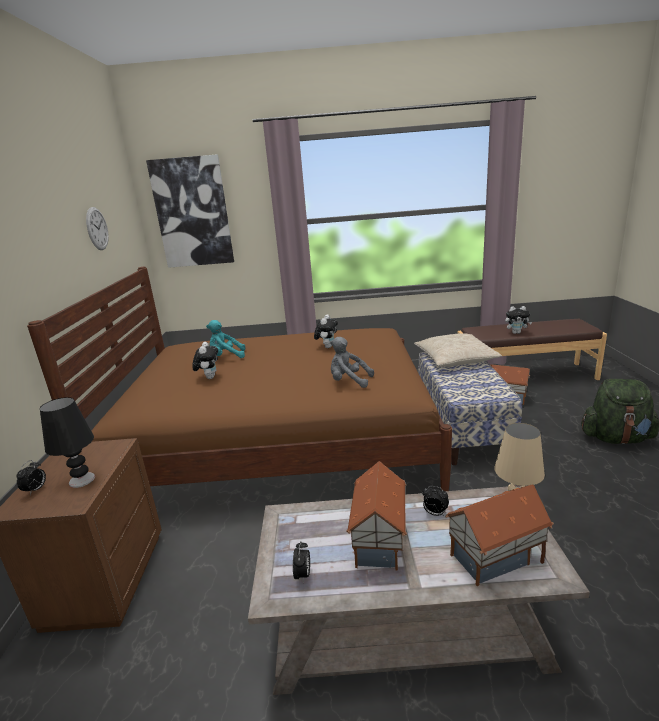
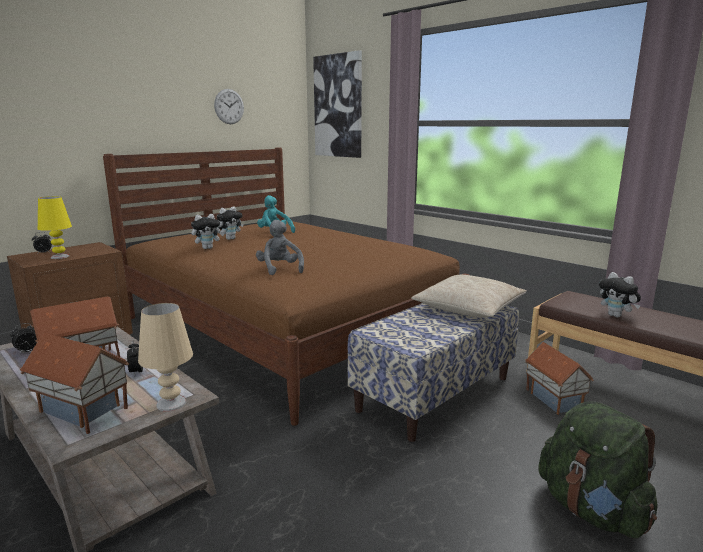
camera: 45 degrees right, 5 degrees down
black table lamp [40,397,95,488] -> yellow table lamp [38,196,72,259]
plush toy [314,314,338,348] -> plush toy moved to [191,214,224,249]

